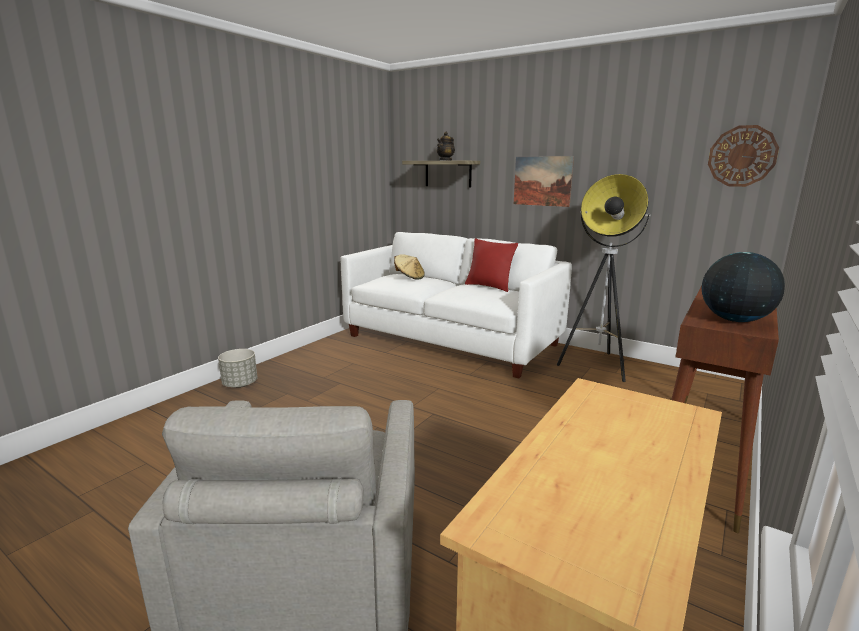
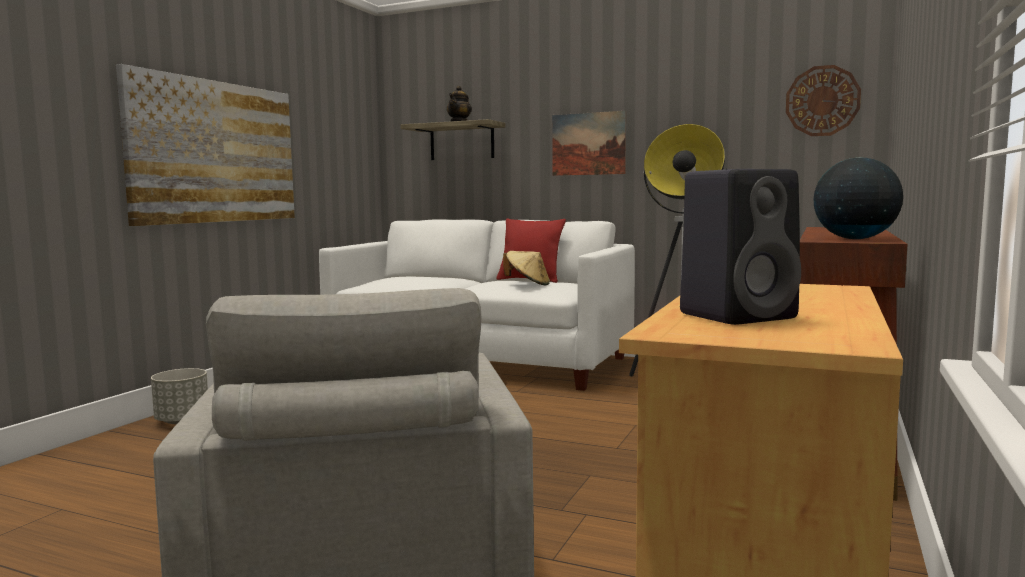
camera: 10 degrees left, 10 degrees down
beige hat [394,254,425,279] -> beige hat moved to [503,251,550,285]
none -> picture [116,64,295,226]
none -> black speaker [680,169,801,325]

